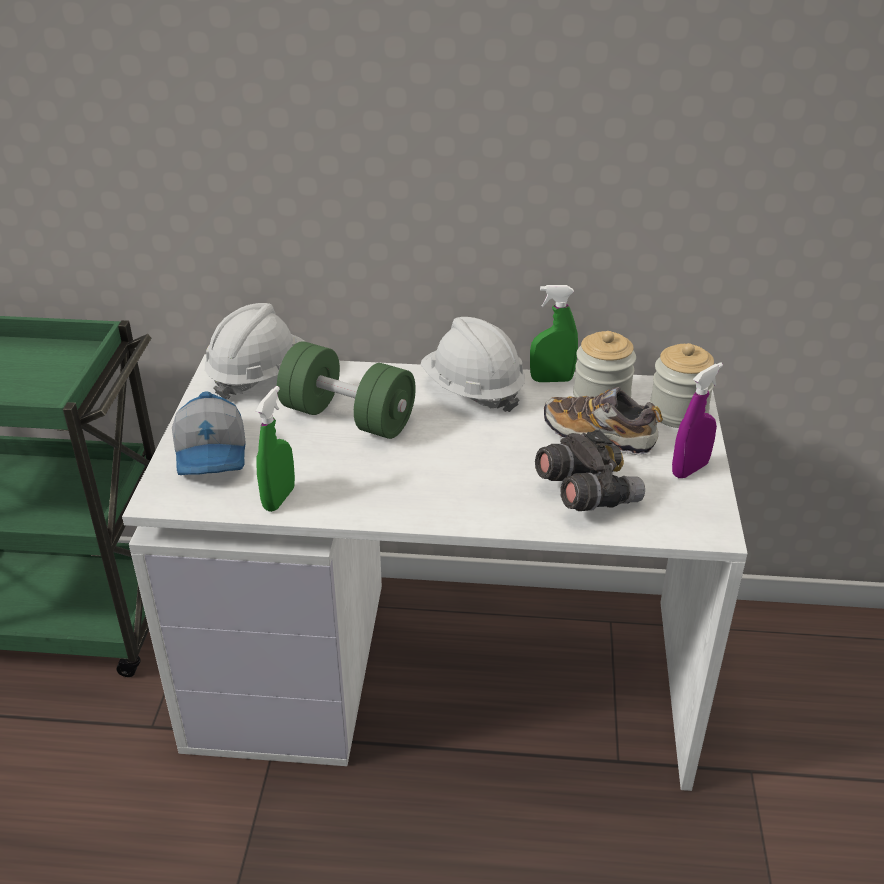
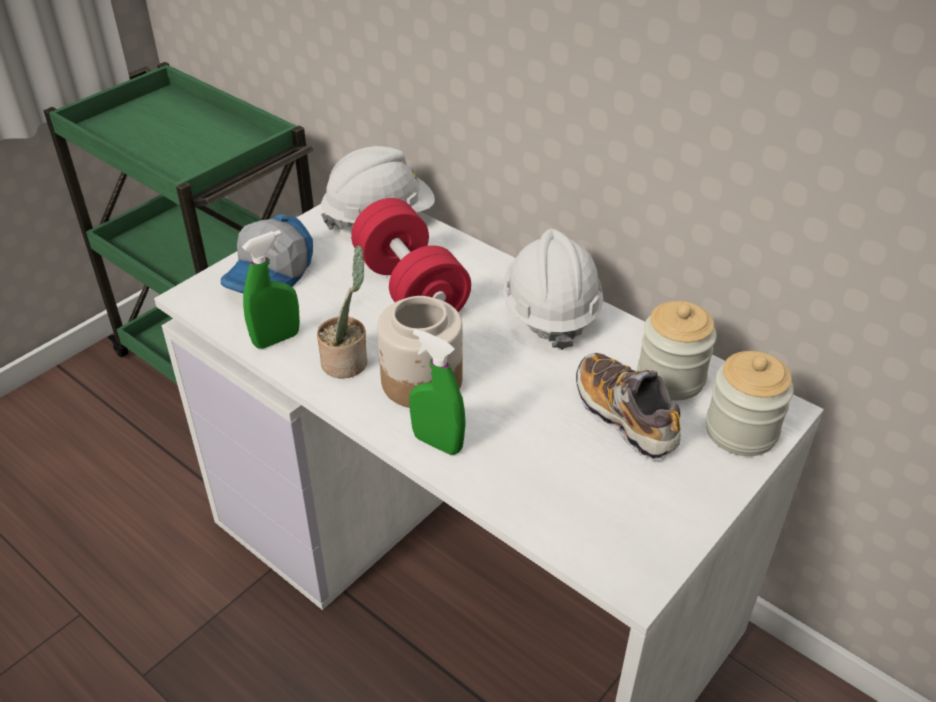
camera: 35 degrees right, 5 degrees up
green dumbbell [277,341,416,439] -> red dumbbell [351,198,471,312]
green spray bottle [530,285,578,382] -> green spray bottle moved to [410,329,466,455]
grey binoculars [535,429,645,511] -> none
purple spray bottle [672,362,723,478] -> none
none -> potted plant [317,245,367,378]
none -> jar [377,296,463,408]

